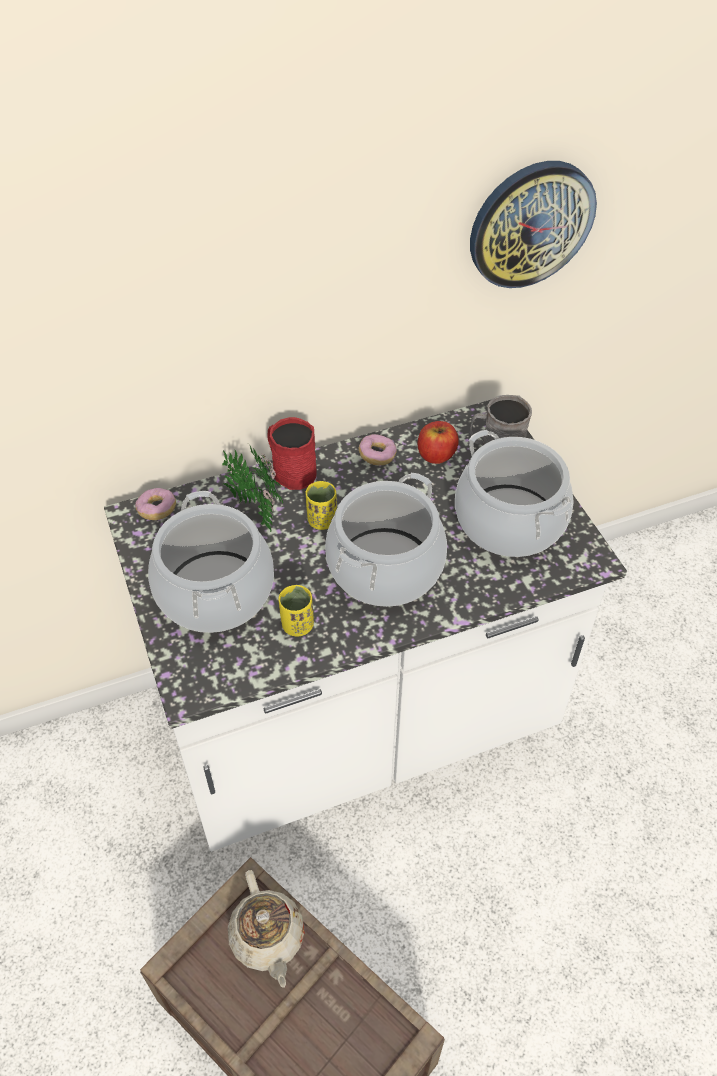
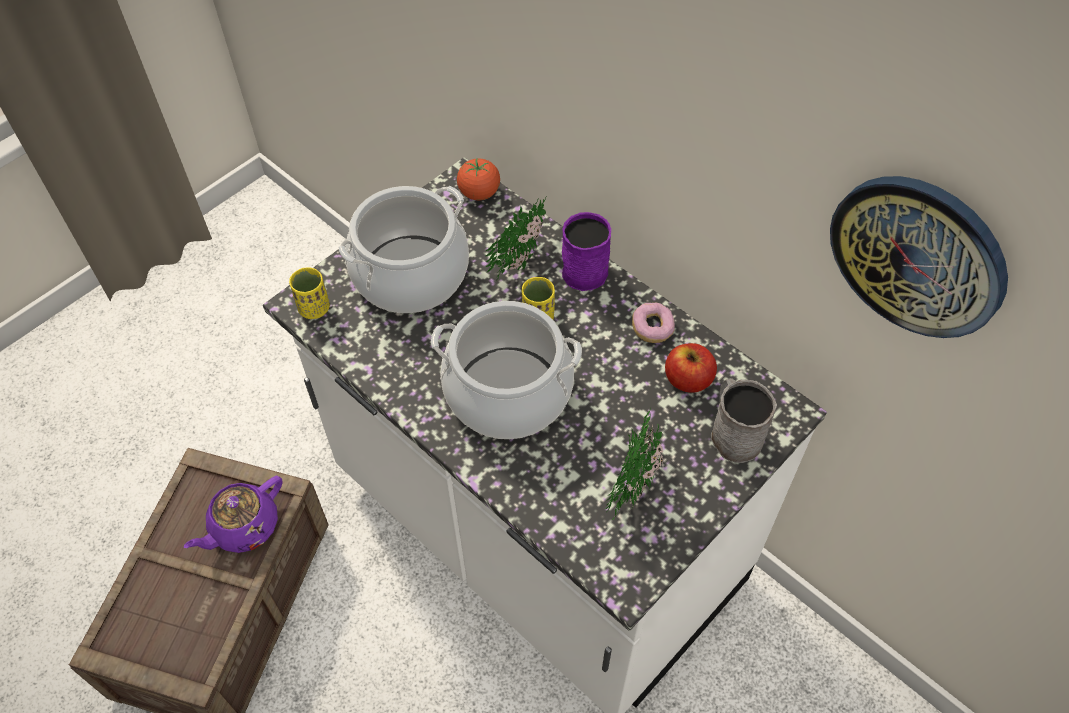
camera: 65 degrees right, 5 degrees up
donut [135,488,176,520] -> tomato [457,158,500,200]
beige teapot [228,870,305,988] -> purple teapot [184,475,283,553]
red mug [267,417,317,490] -> purple mug [562,212,611,291]
yellow cup [279,585,314,637] -> yellow cup moved to [289,267,330,319]
cooking pot [455,430,574,557] -> potted plant [606,407,664,520]

